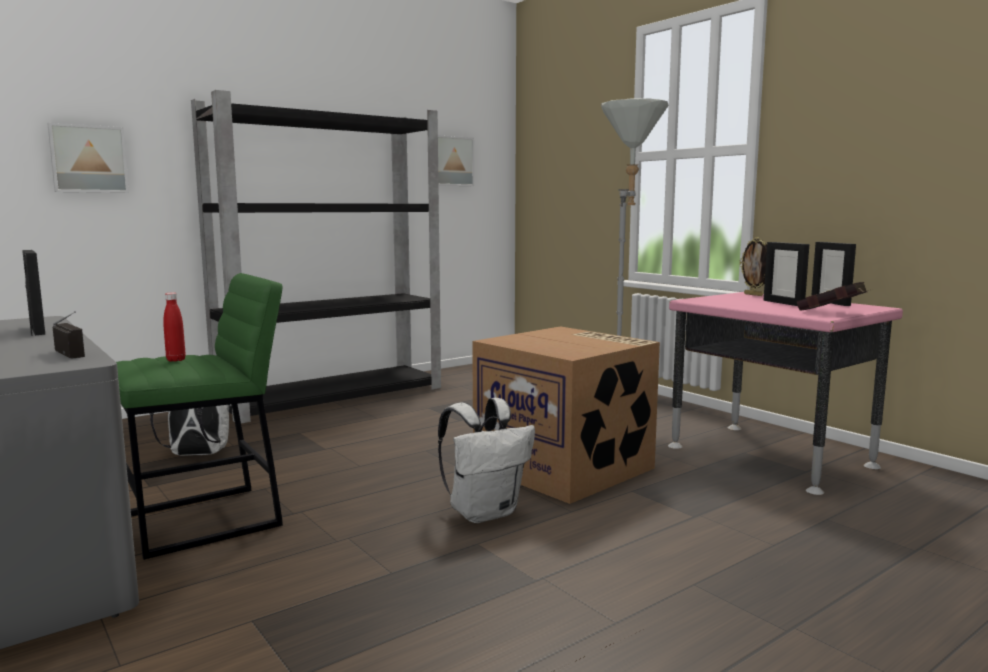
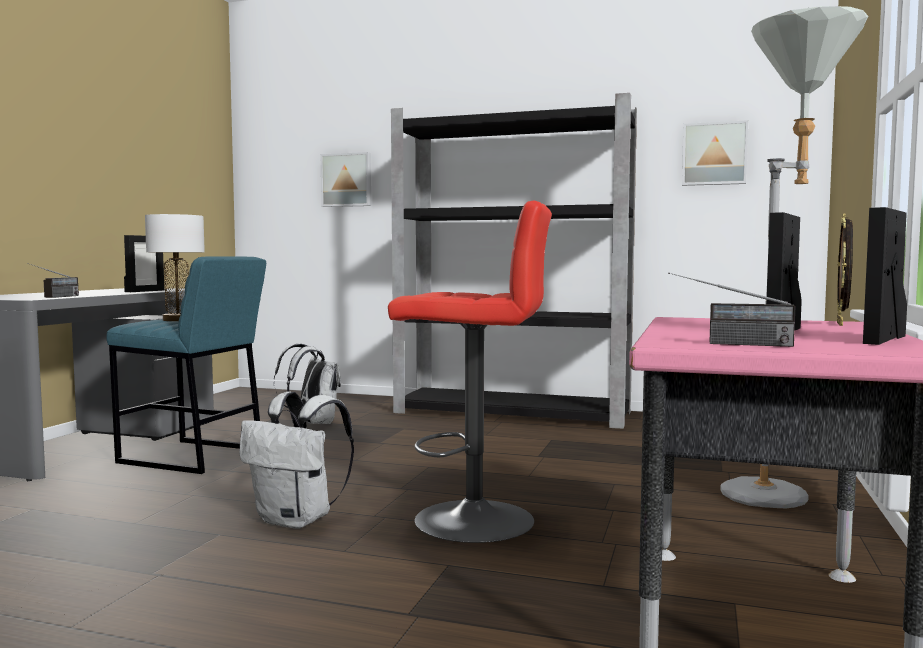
camera: 55 degrees right, 5 degrees down
green stool [116,273,283,560] -> blue stool [106,256,266,474]
red bottle [163,293,186,362] -> table lamp [145,214,205,321]
cardboard box [472,326,660,504] -> red stool [388,201,552,543]
red book [797,282,873,311] -> radio [668,272,795,347]

